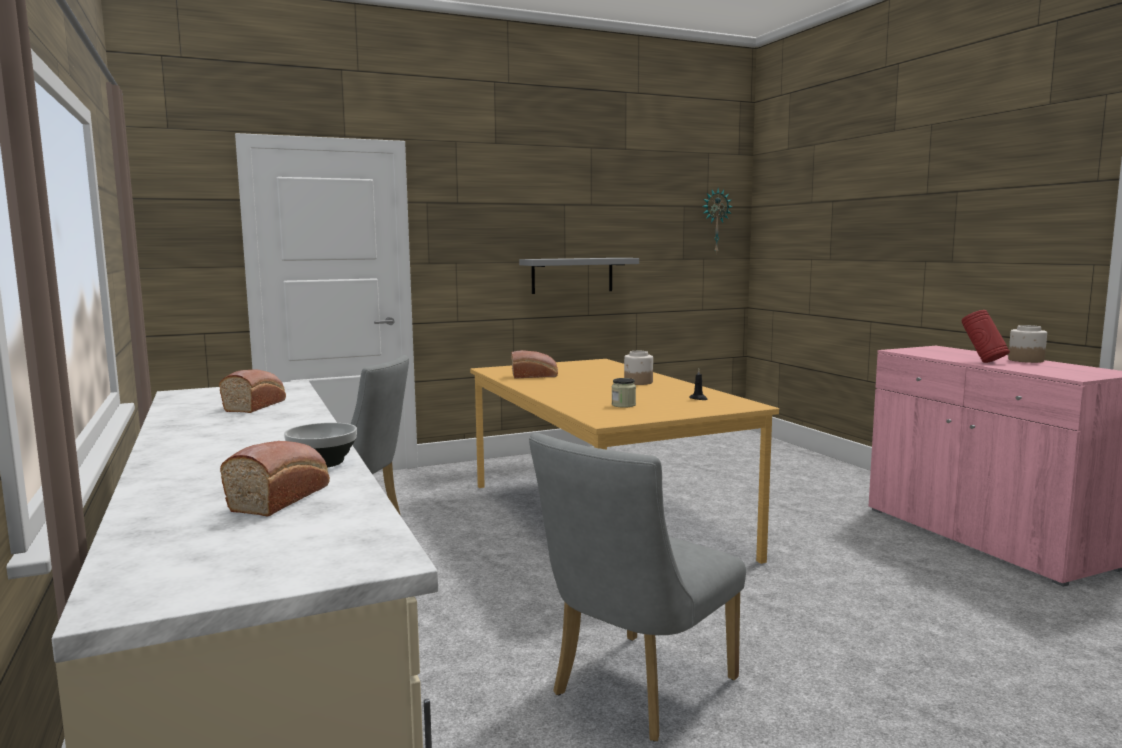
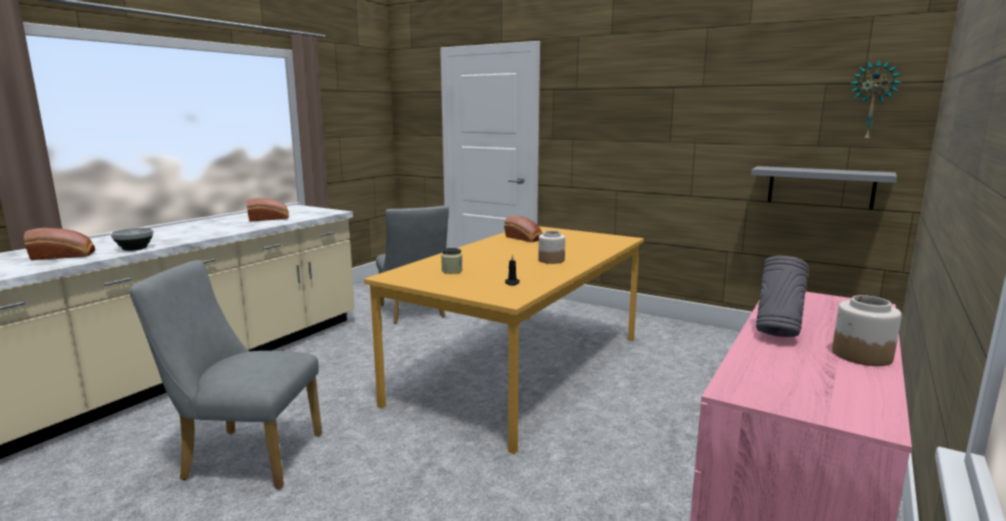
camera: 55 degrees right, 5 degrees up
grey shelf [519,258,639,294] -> grey shelf moved to [751,166,897,209]
red vase [962,310,1010,363] -> grey vase [756,256,808,337]

